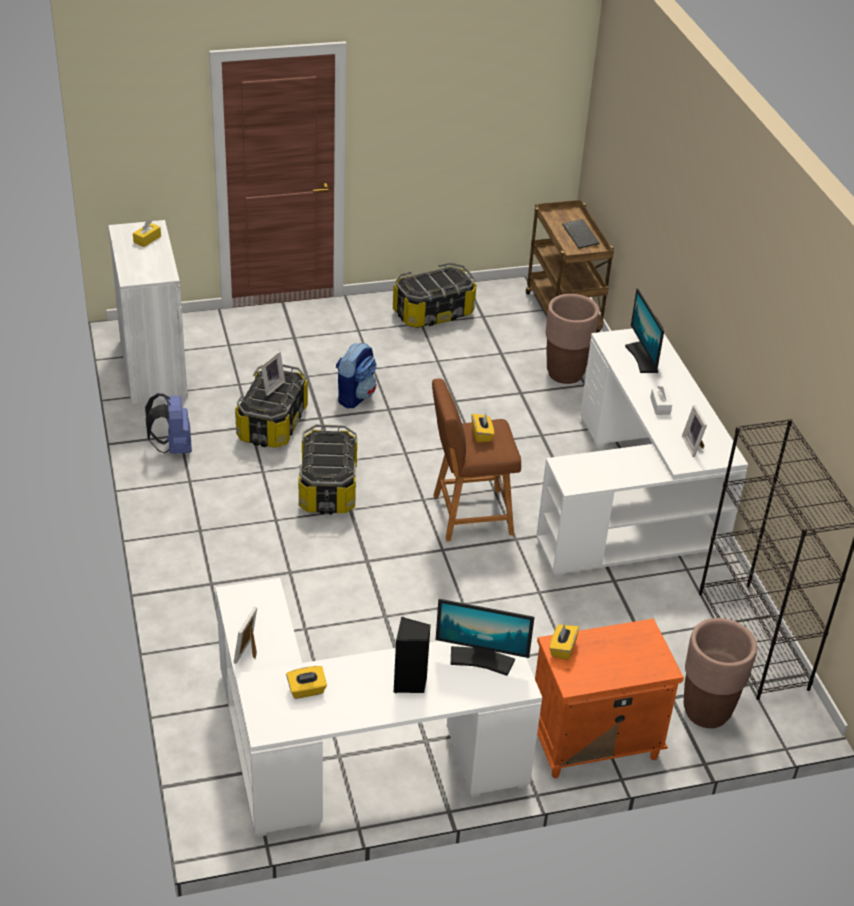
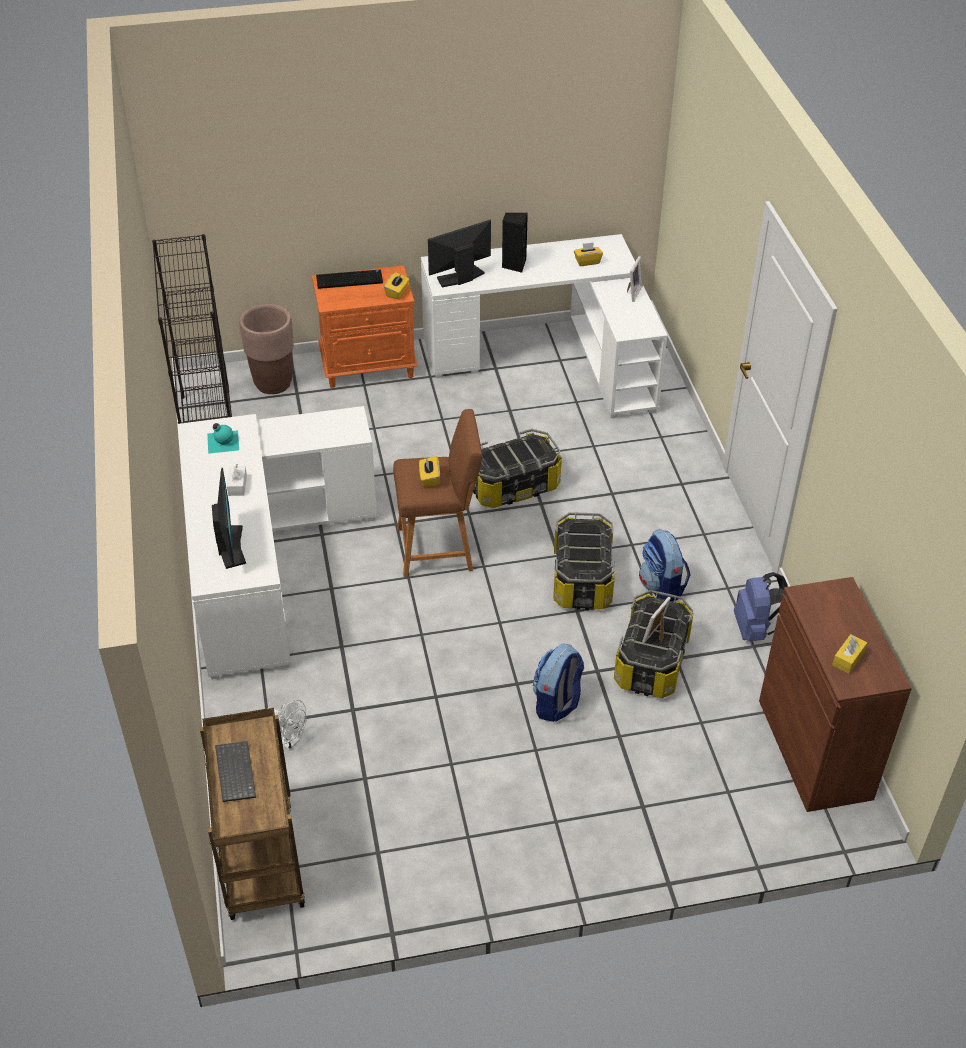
camera: 175 degrees left, 5 degrees up
white cabinet [108,220,188,404] -> brown cabinet [759,577,912,812]
storage box [393,262,476,328] -> storage box moved to [473,429,562,508]
monitor [436,599,534,676] -> monitor turned 45 degrees counterclockwise [428,219,491,287]
brown planter [546,294,599,384] -> white fan [267,699,306,751]
picture frame [682,405,707,457] -> turquoise bottle [207,423,239,454]
none -> keyboard [316,269,383,289]
none -> backpack [639,529,691,602]

